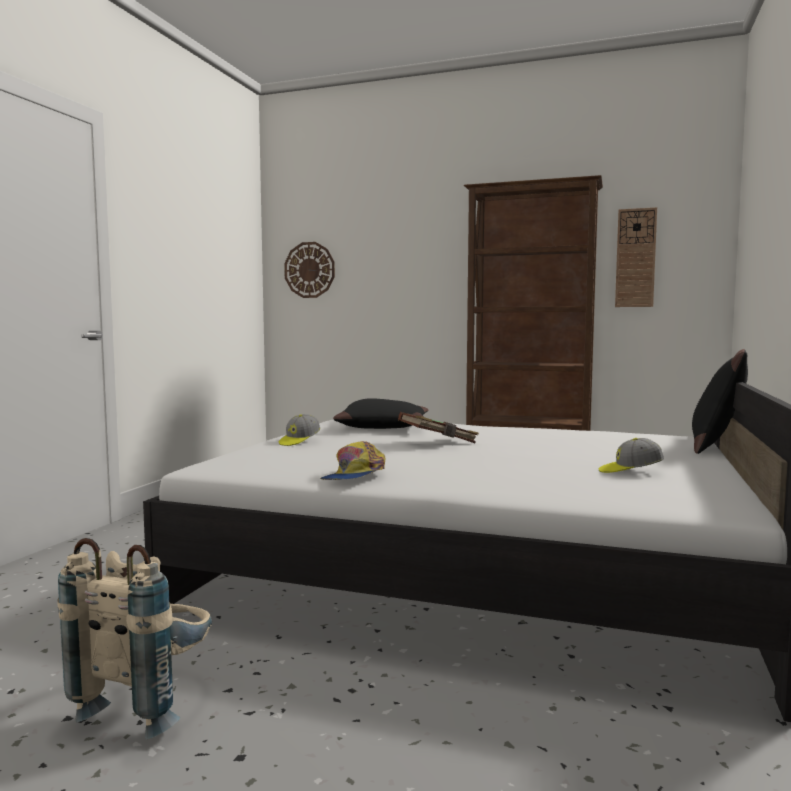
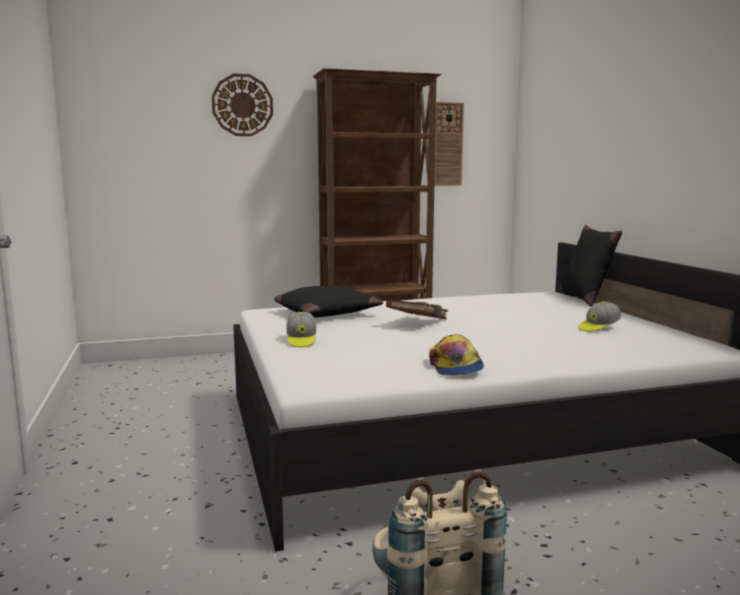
camera: 35 degrees left, 5 degrees up
wall clock [284,242,335,298] -> wall clock moved to [212,73,273,136]

